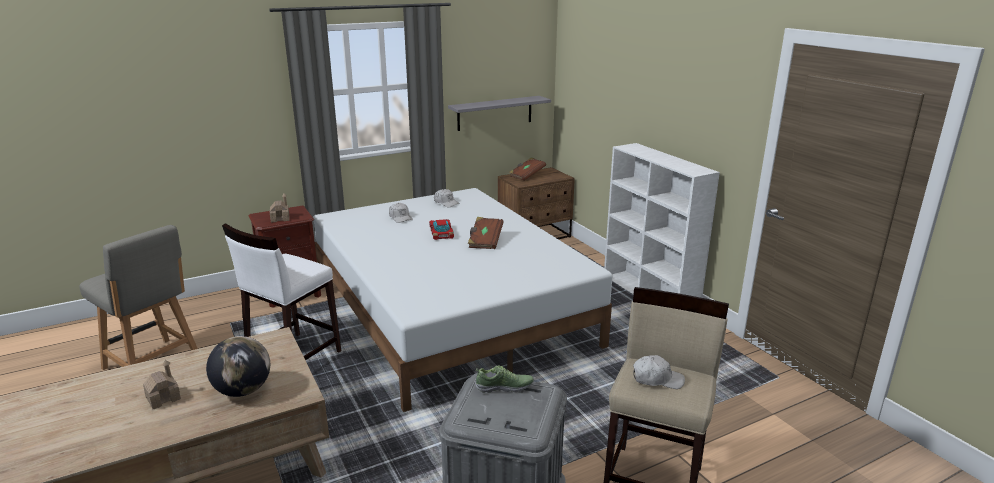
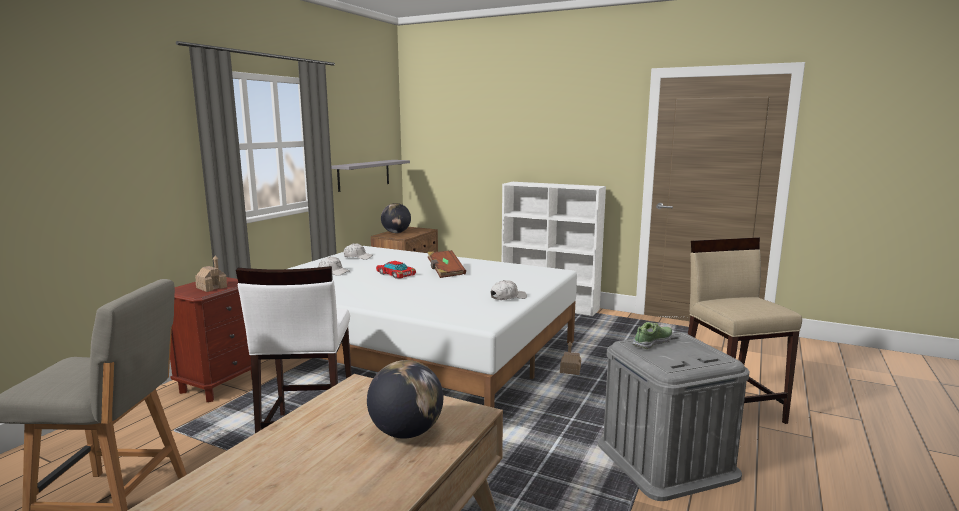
camera: 35 degrees left, 10 degrees down
toy house [143,360,181,409] -> toy house moved to [560,342,581,375]
brown book [509,157,546,180] -> globe [381,203,411,233]
white cap [633,355,685,389] -> white cap moved to [491,280,527,300]

